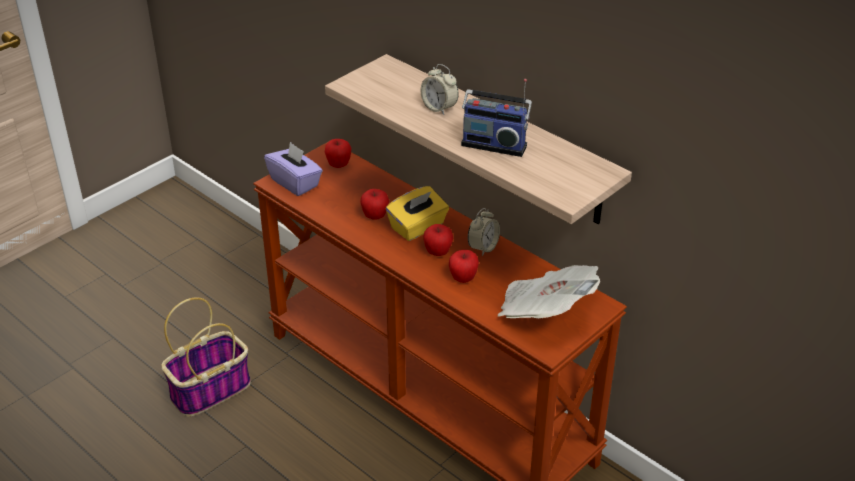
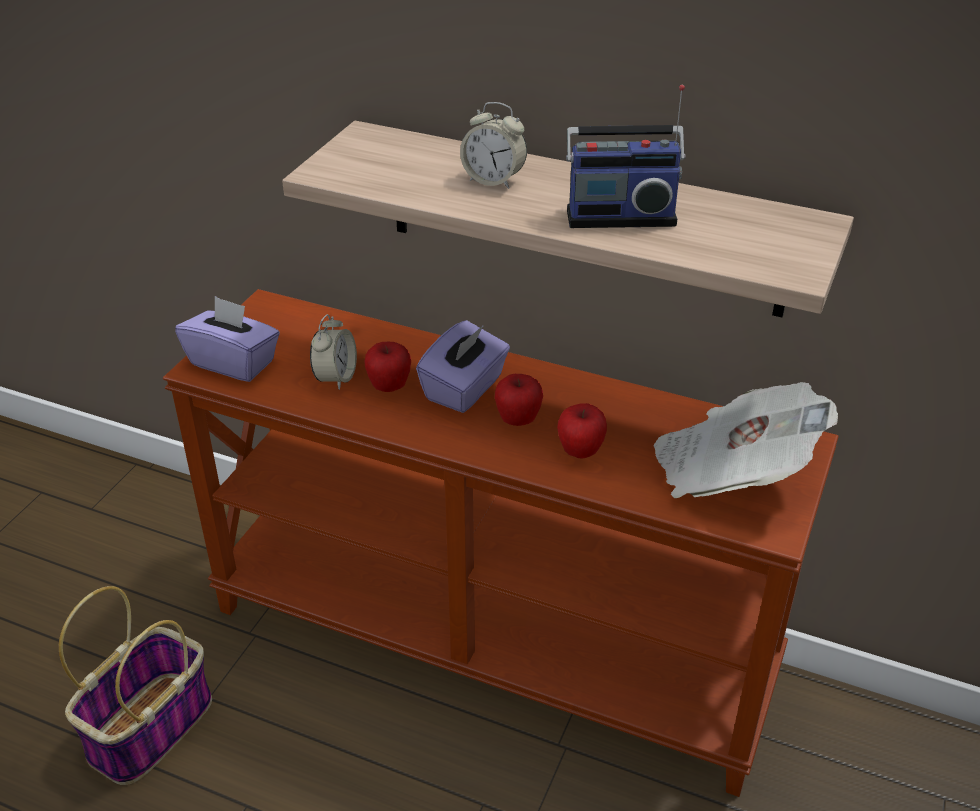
camera: 20 degrees left, 0 degrees up
apple [325,139,352,168] -> none
yellow tissue box [386,186,449,241] -> purple tissue box [416,320,510,413]
alarm clock [468,208,500,256] -> alarm clock moved to [310,314,357,390]

